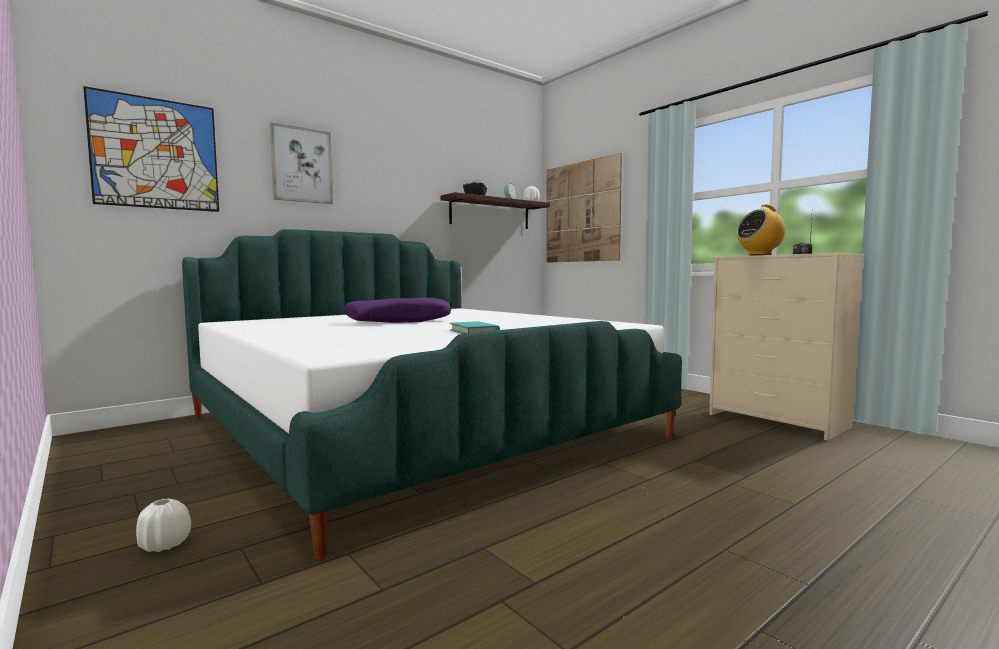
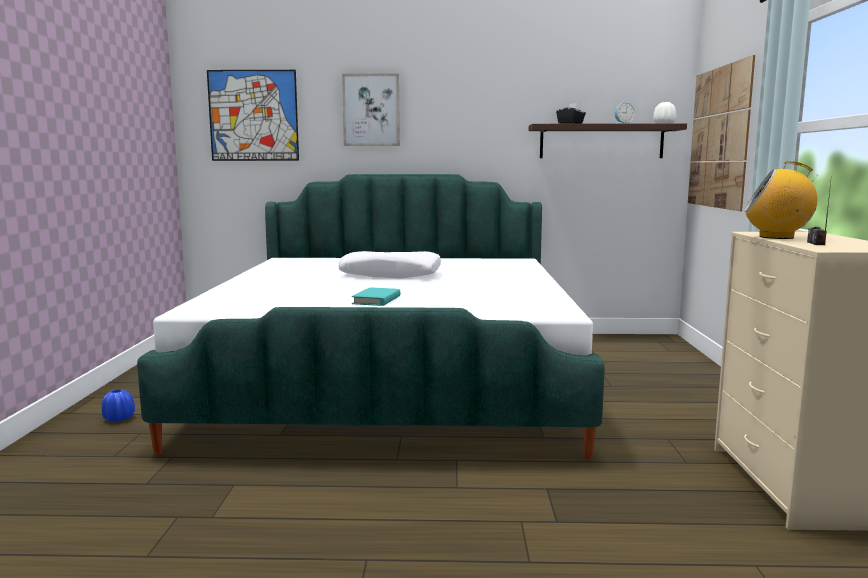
camera: 40 degrees right, 5 degrees up
white vase [136,498,191,552] -> blue vase [101,389,135,422]
purple pillow [345,298,451,323] -> white pillow [339,251,441,279]

